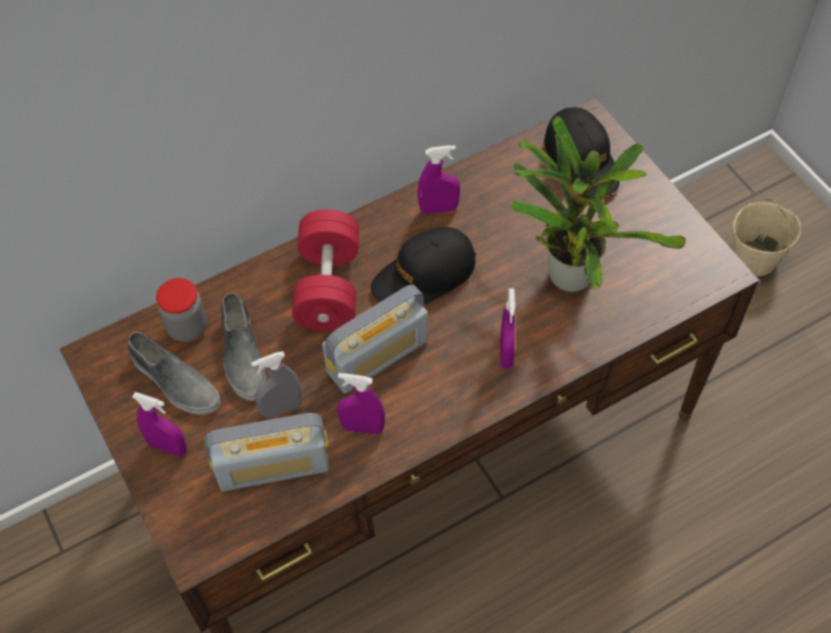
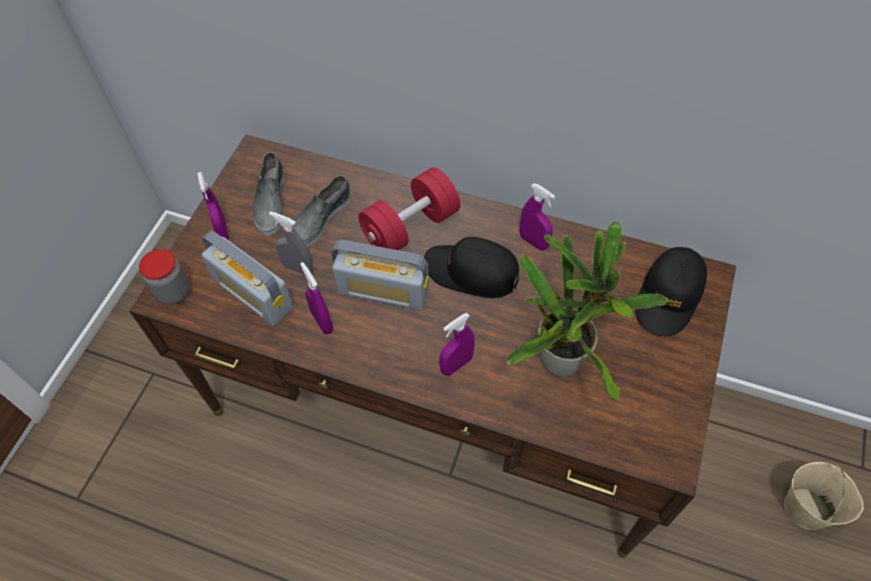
camera: 50 degrees right, 0 degrees up
jar [156,278,207,342] -> jar moved to [139,249,190,305]

